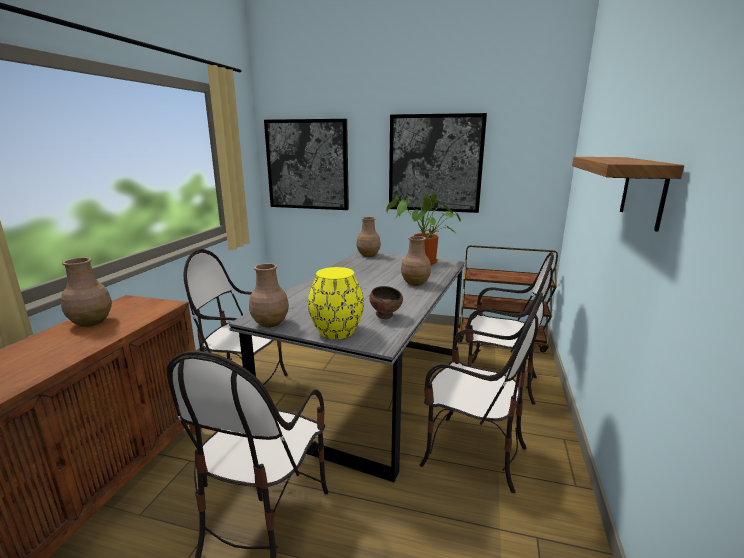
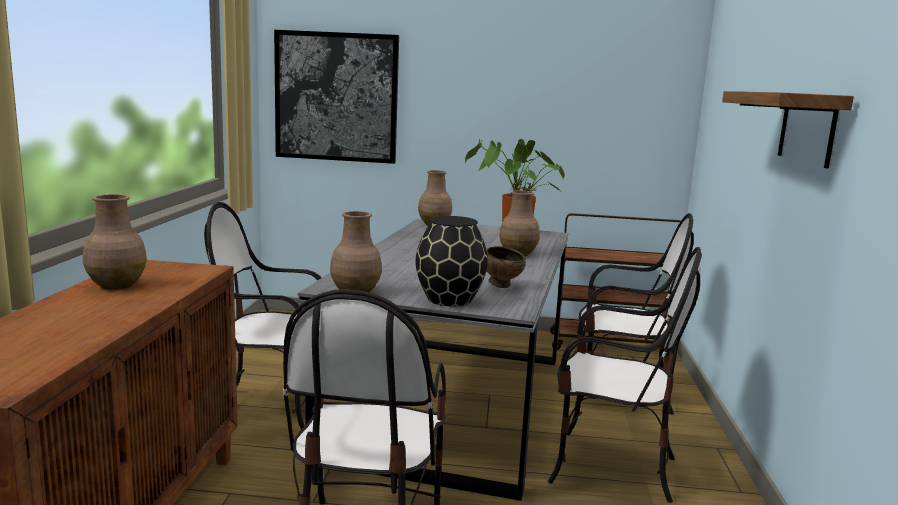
camera: 10 degrees left, 5 degrees down
yellow vase [308,267,364,339] -> black vase [415,216,488,306]
picture [389,113,487,213] -> none

